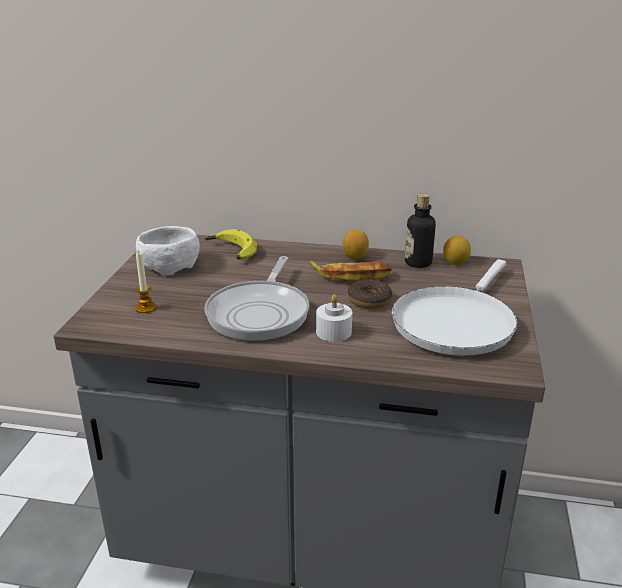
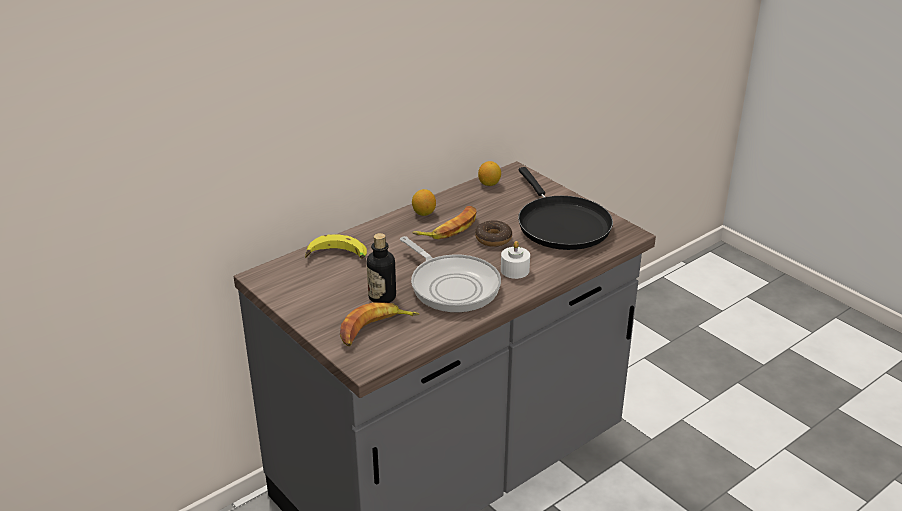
camera: 50 degrees left, 5 degrees up
candle [135,252,157,313] -> banana [340,302,420,346]
white bowl [136,226,200,275] -> none
white frying pan [392,259,518,356] -> black frying pan [518,167,613,250]
bottle [405,193,436,268] -> bottle moved to [366,233,396,303]

